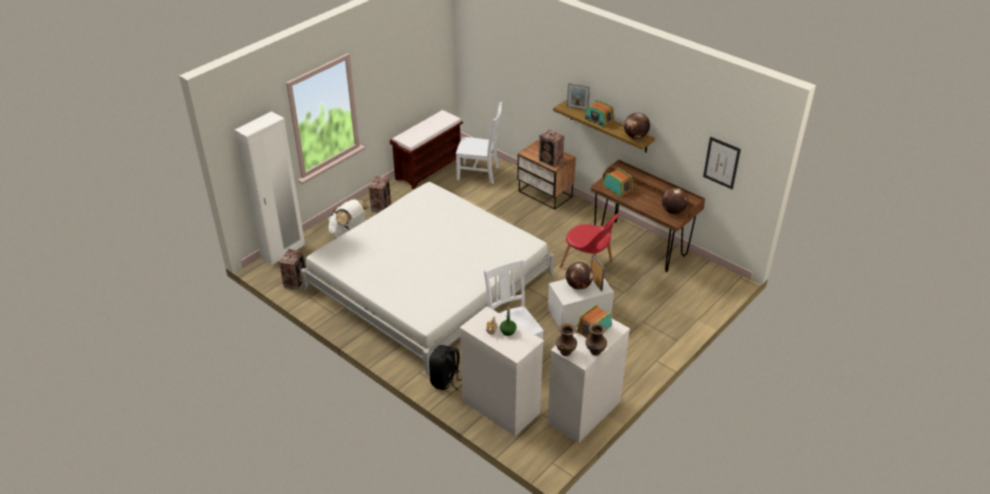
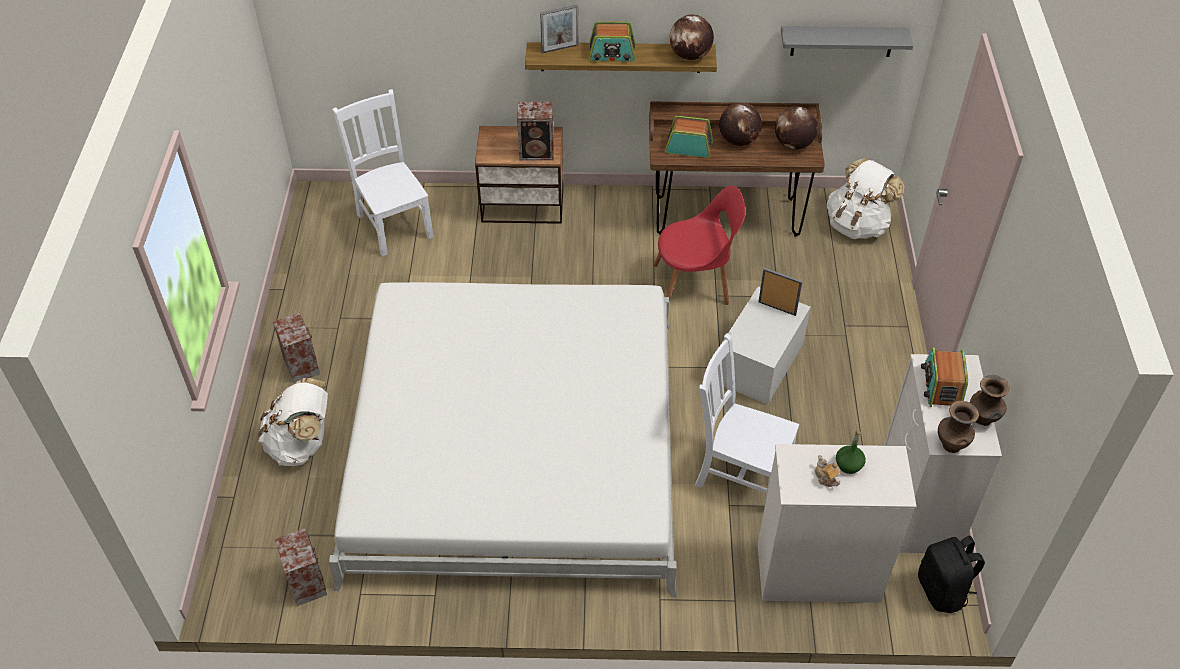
camera: 40 degrees left, 10 degrees up
white wardrobe [234,111,305,265] -> none
brown bench [390,110,463,189] -> none
black backpack [429,345,462,390] -> black backpack moved to [918,536,985,613]
white chair [456,102,502,184] -> white chair turned 90 degrees counterclockwise [332,89,434,256]
globe [566,262,593,290] -> globe moved to [719,102,762,146]
picture [703,137,741,190] -> grey shelf [781,26,913,57]
none -> white backpack [827,158,905,239]

